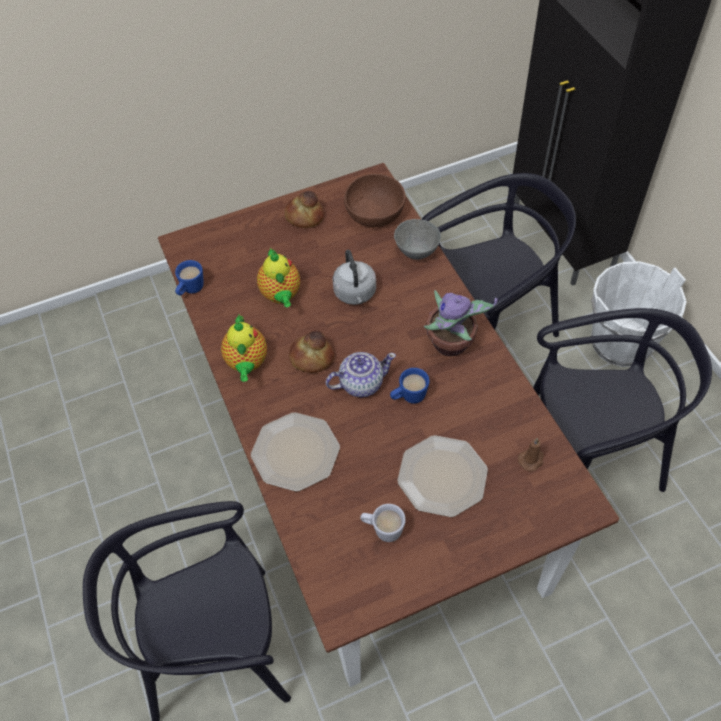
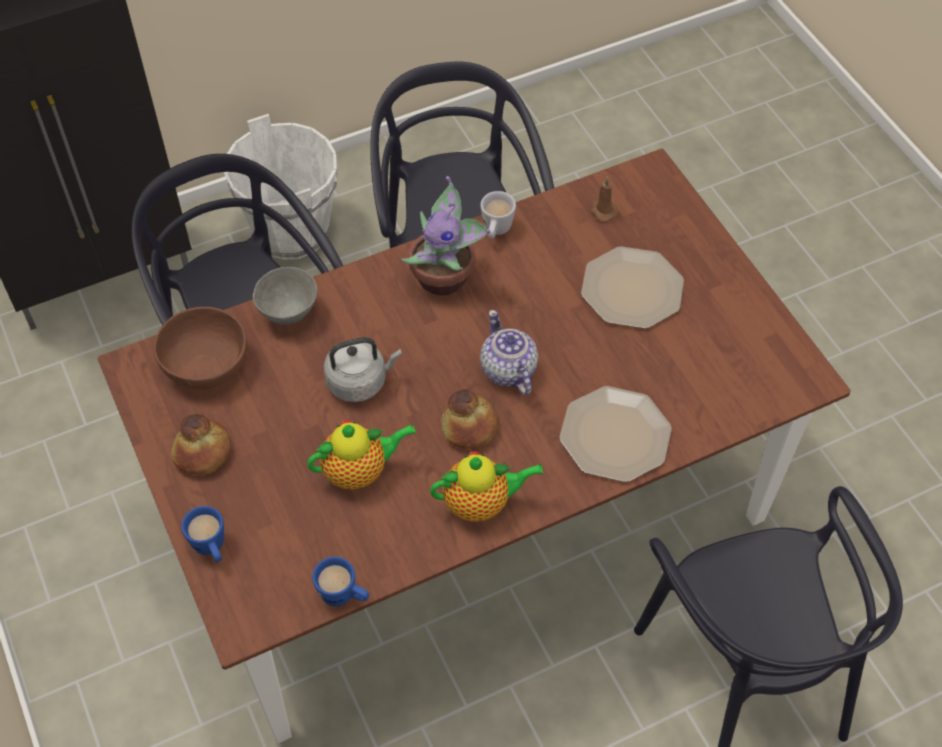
camera: 95 degrees left, 0 degrees up
white mug [360,504,406,542] -> white mug moved to [481,191,516,238]
blue mug [390,368,429,404] -> blue mug moved to [181,506,224,562]

